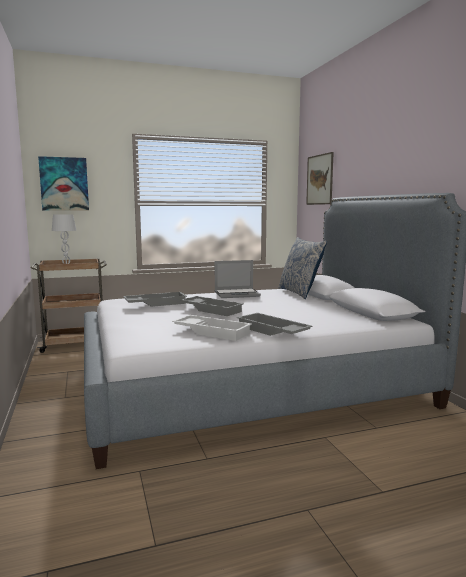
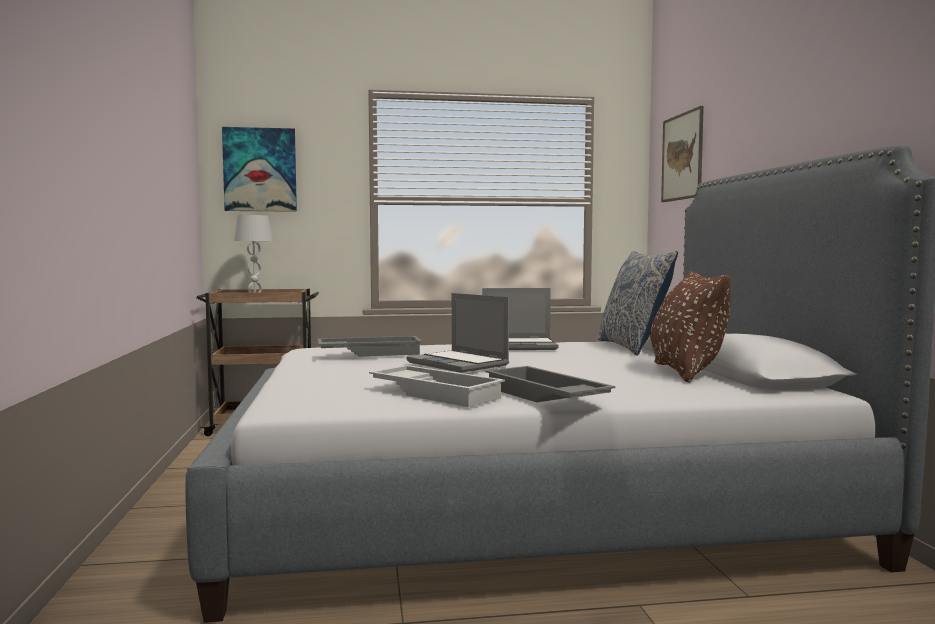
camera: 10 degrees right, 5 degrees down
grey tray [180,296,244,316] -> laptop [407,293,509,373]
none -> brown pillow [650,271,731,383]

